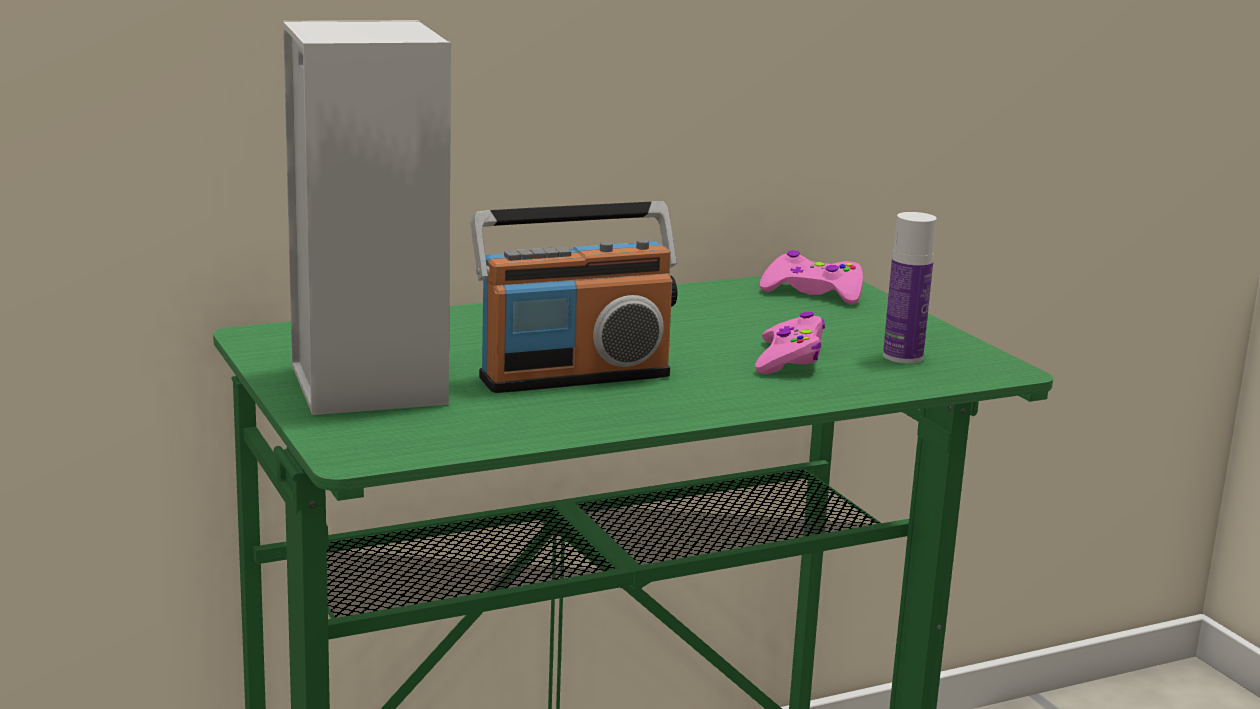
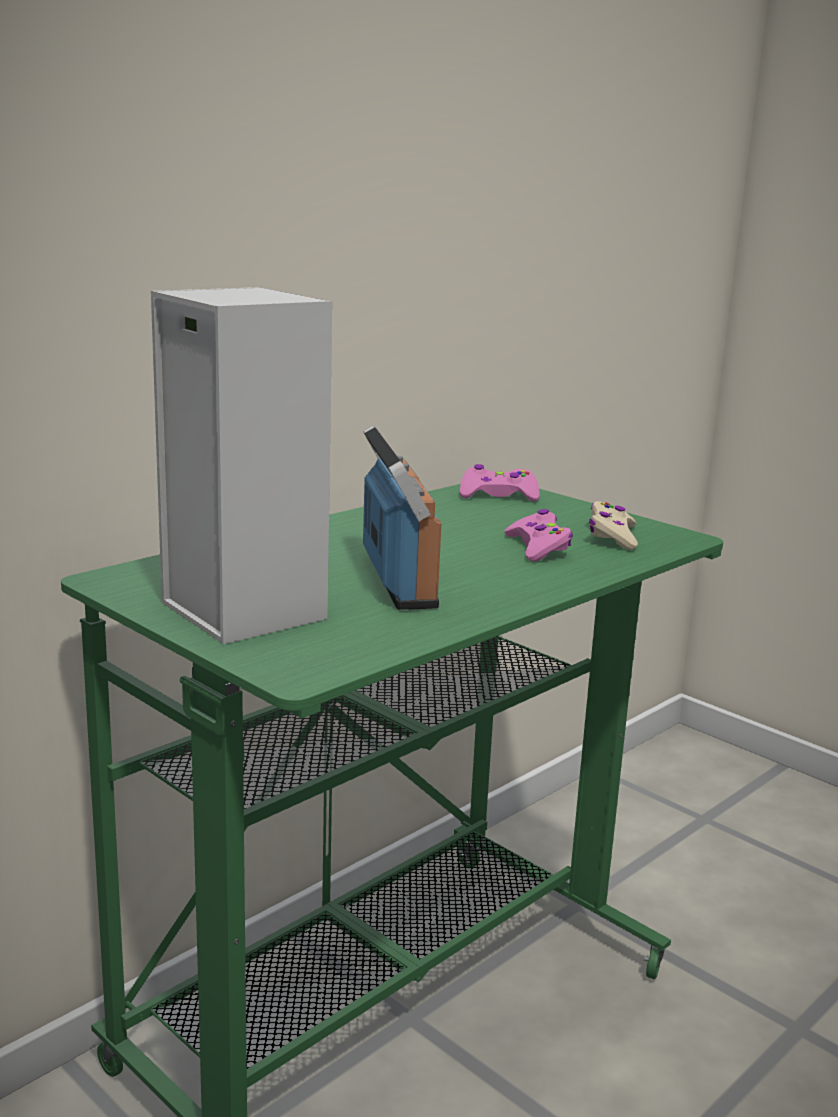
camera: 20 degrees left, 0 degrees up
radio [471,201,677,393] -> radio turned 60 degrees counterclockwise [363,425,442,610]
bottle [883,212,937,364] -> beige game controller [589,501,638,550]

